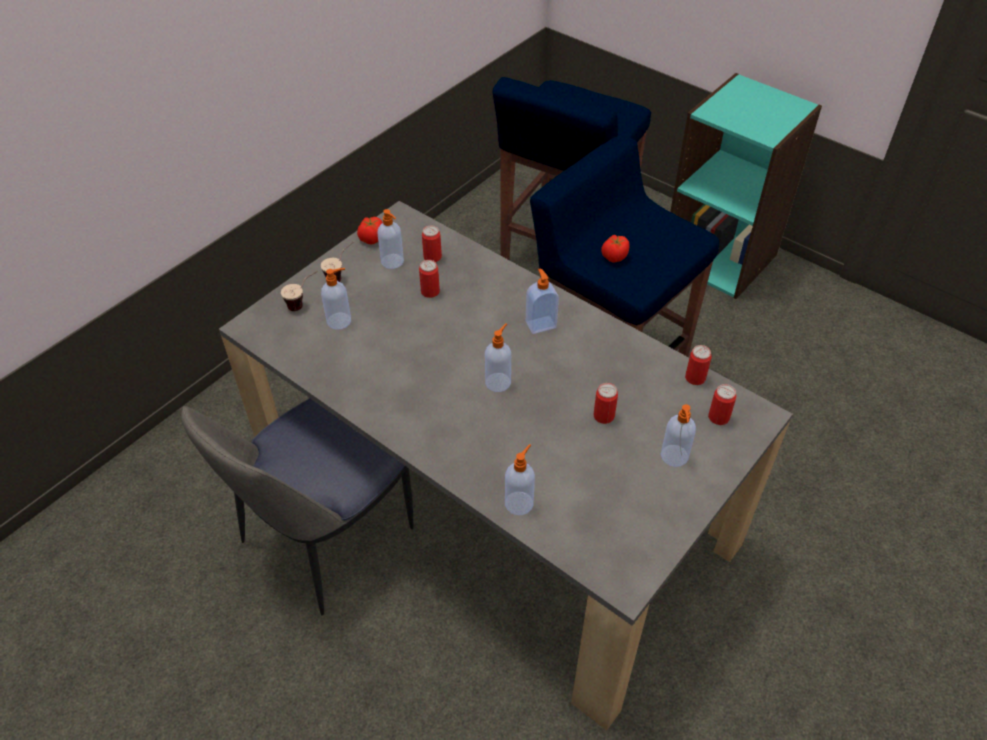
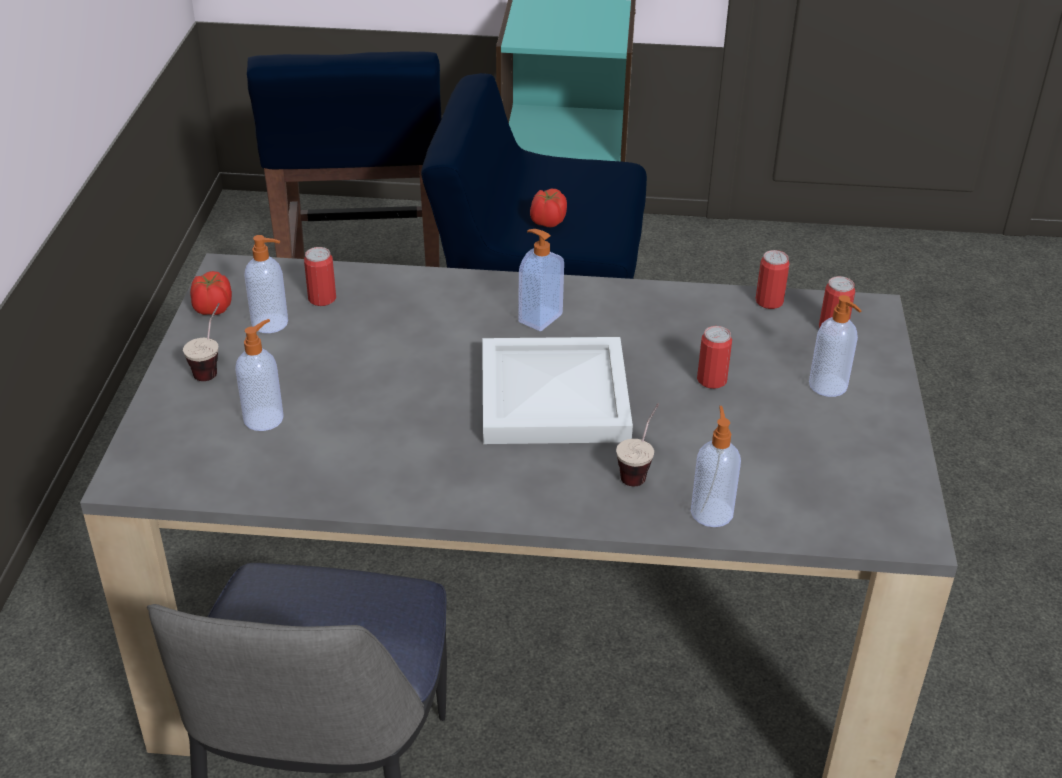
camera: 35 degrees left, 10 degrees down
cup [281,271,317,311] -> cup moved to [616,403,659,486]
can [419,260,440,298] -> none
soap dispenser [485,323,511,392] -> white tray [482,337,633,444]

